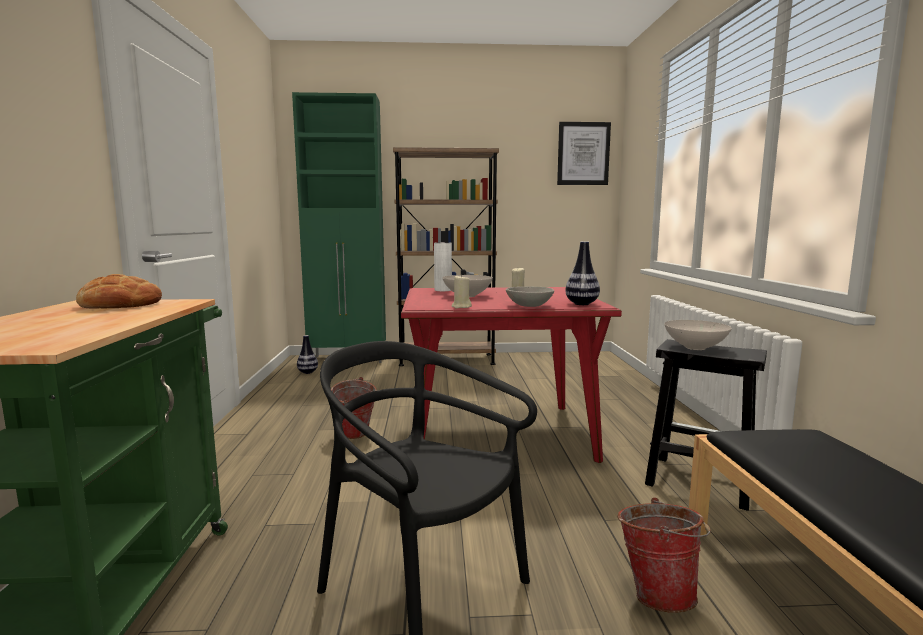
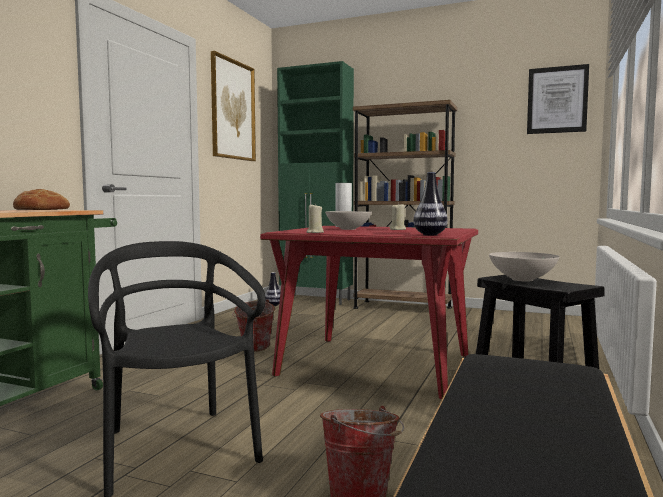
camera: 25 degrees right, 5 degrees down
grey bowl [506,286,554,307] -> none
none -> picture [211,51,256,161]

